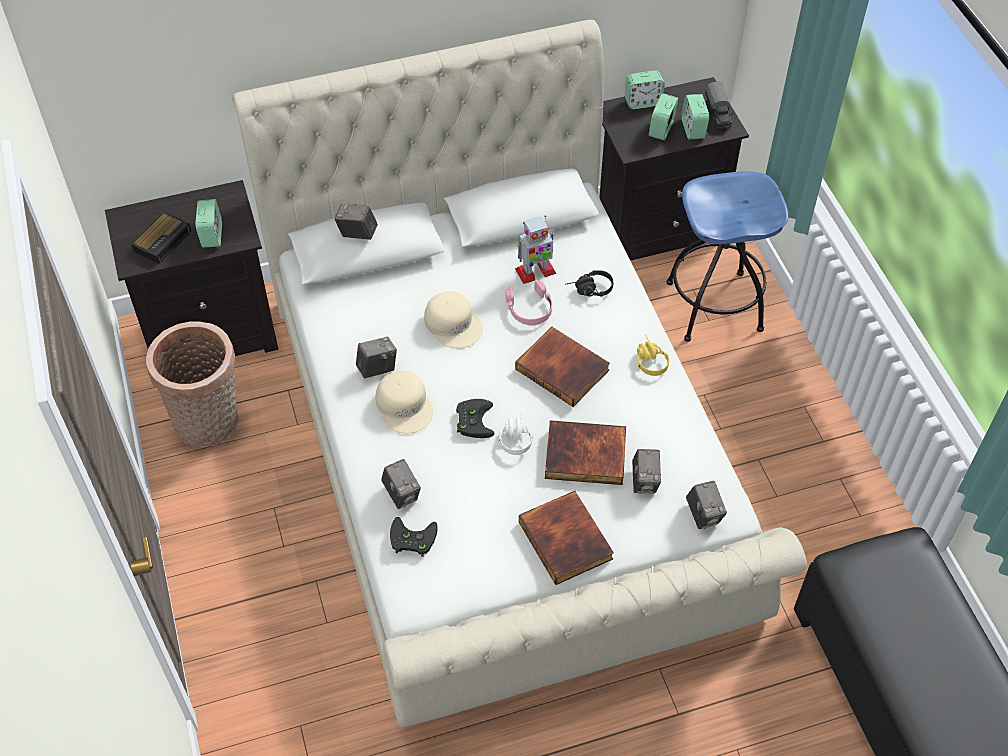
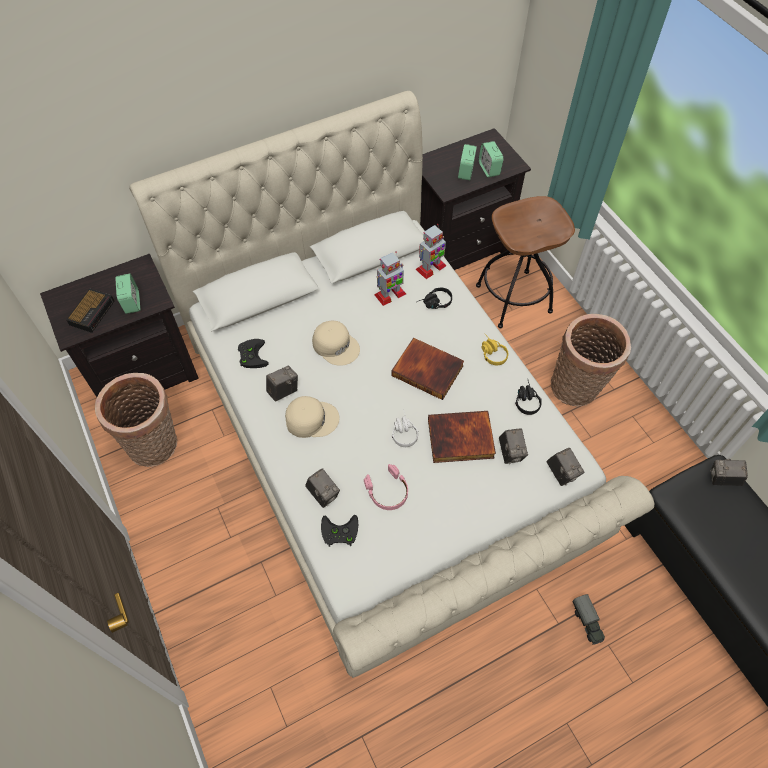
camera: 10 degrees left, 5 degrees up
camera [334,204,378,240] -> camera moved to [710,458,748,486]
beige cap [375,371,433,434] -> beige cap turned 60 degrees counterclockwise [285,396,340,438]
black game controller [456,399,495,438] -> black game controller moved to [238,339,269,368]
pink headphones [505,279,552,325] -> pink headphones moved to [364,464,408,510]
book [519,491,614,585] -> none
alarm clock [625,70,665,110] -> none
blue stool [666,171,789,342] -> brown stool [476,196,575,328]
toy truck [705,82,733,129] -> toy truck moved to [572,594,605,644]
none -> toy robot [415,224,446,279]
none -> black headphones [515,380,542,415]
none -> basket [551,314,631,407]

